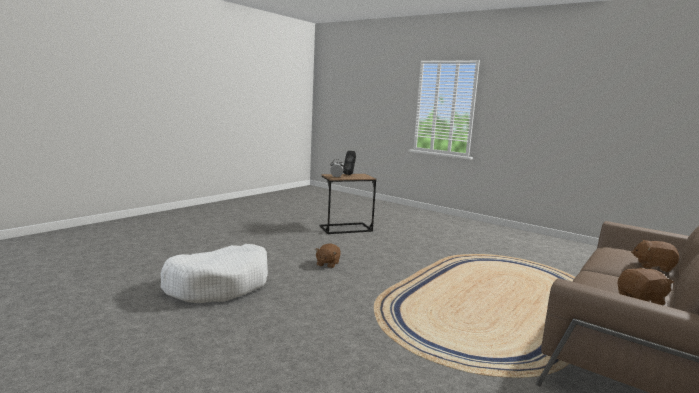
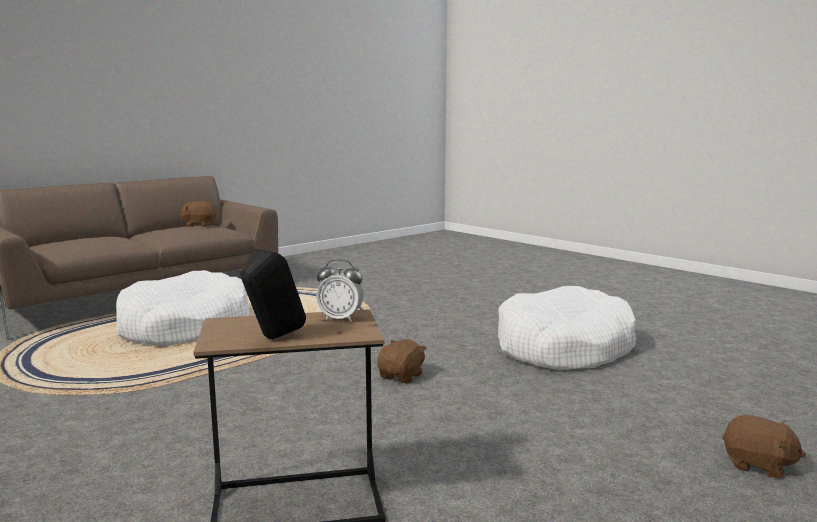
camera: 170 degrees left, 0 degrees up
brown plush toy [631,240,679,272] -> brown plush toy moved to [722,415,806,479]
none -> white dog bed [116,270,249,346]

